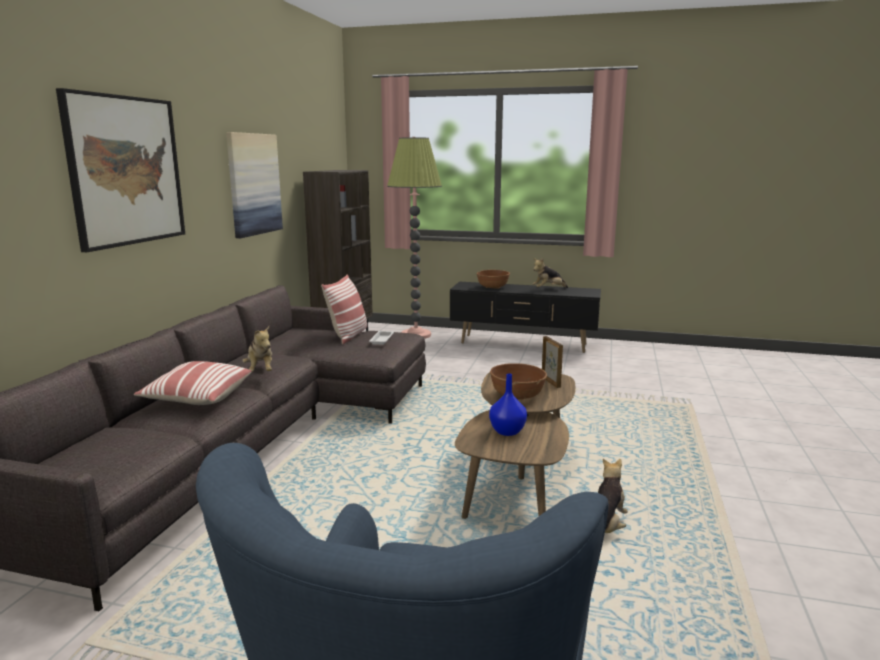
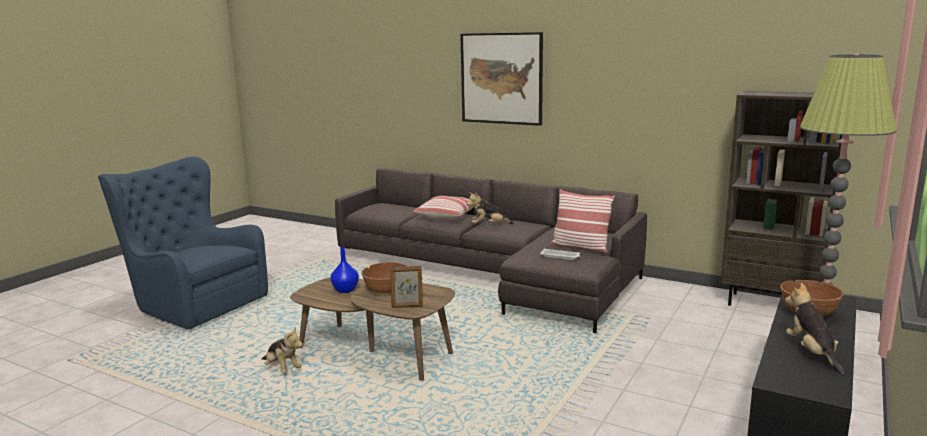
camera: 105 degrees right, 0 degrees up
picture [226,132,283,238] -> none

